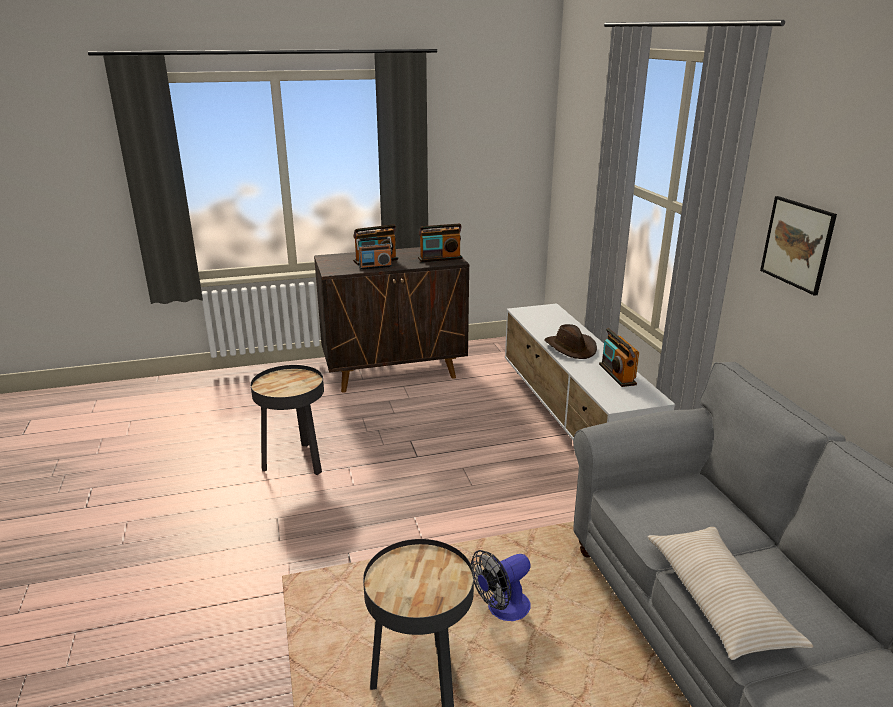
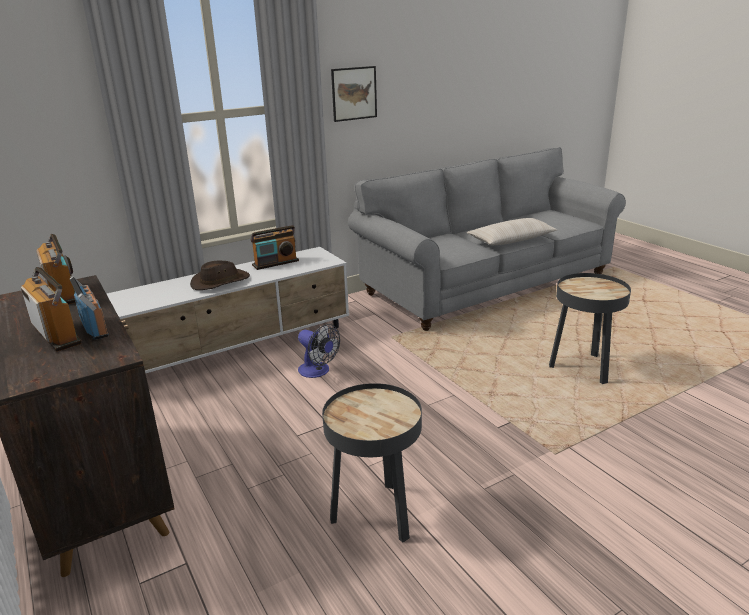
camera: 105 degrees left, 0 degrees up
fan [471,550,531,621] -> fan moved to [298,324,340,378]

